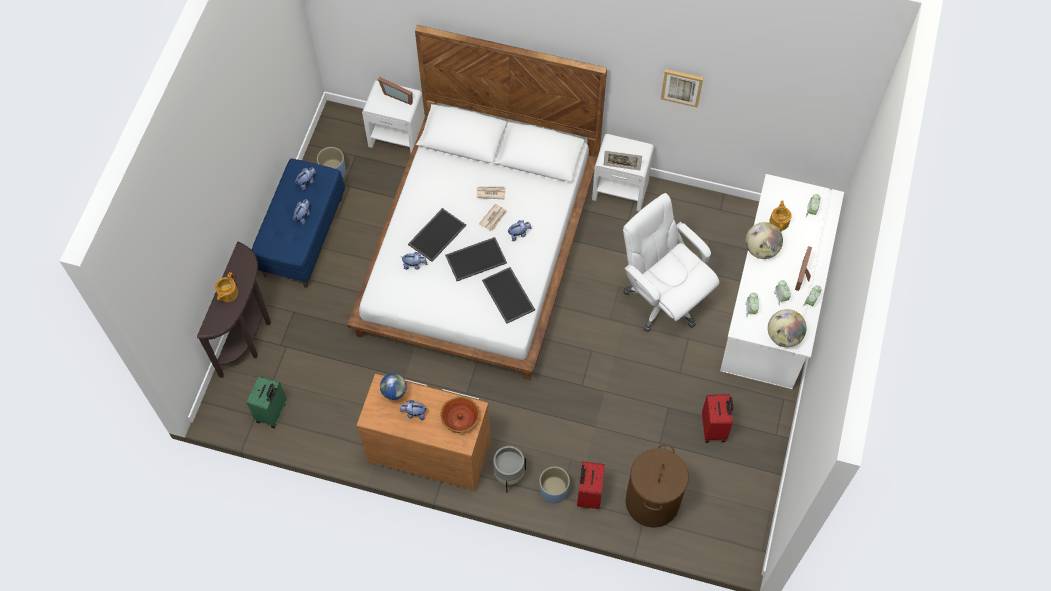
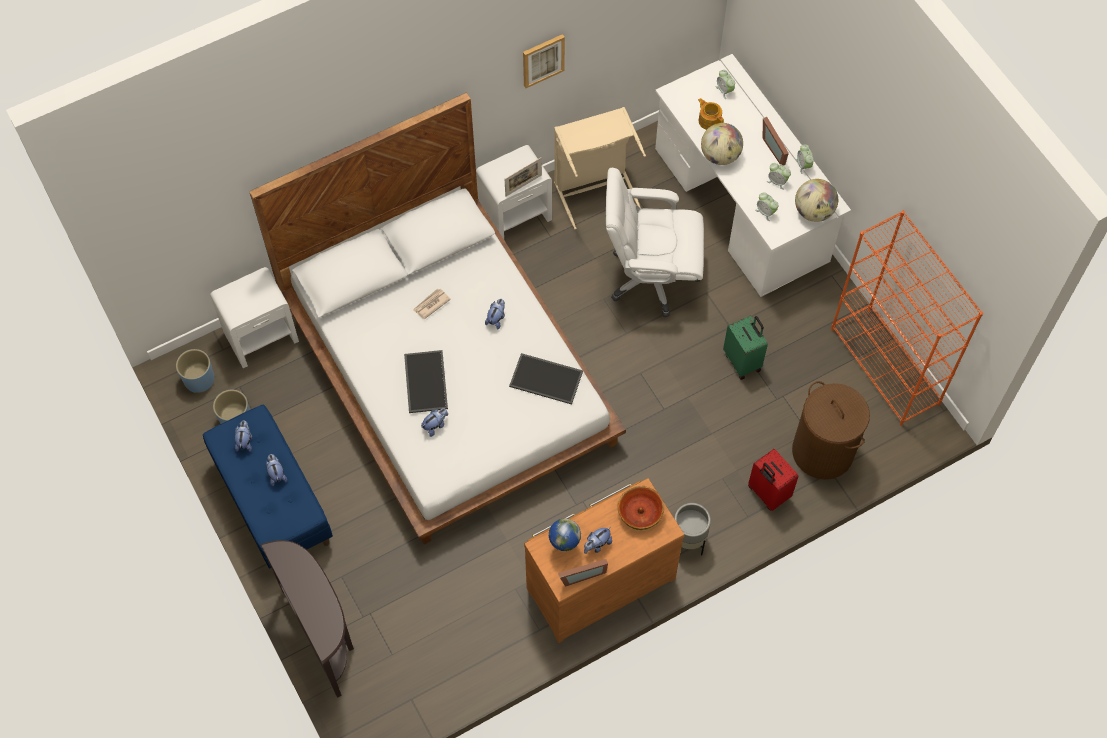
camera: 45 degrees left, 0 degrees up
teapot [215,272,238,302] -> none
green suitcase [247,376,287,428] -> green suitcase moved to [723,316,768,379]
picture frame [378,77,413,105] -> picture frame moved to [558,559,608,587]
tray [445,237,507,281] -> none
newspaper [479,204,507,231] -> none
blue planter [539,466,570,503] -> blue planter moved to [176,349,214,393]
red suitcase [702,394,733,443] -> none
none -> beige laundry basket [554,107,646,229]
none -> orange bookcase [831,210,983,426]

